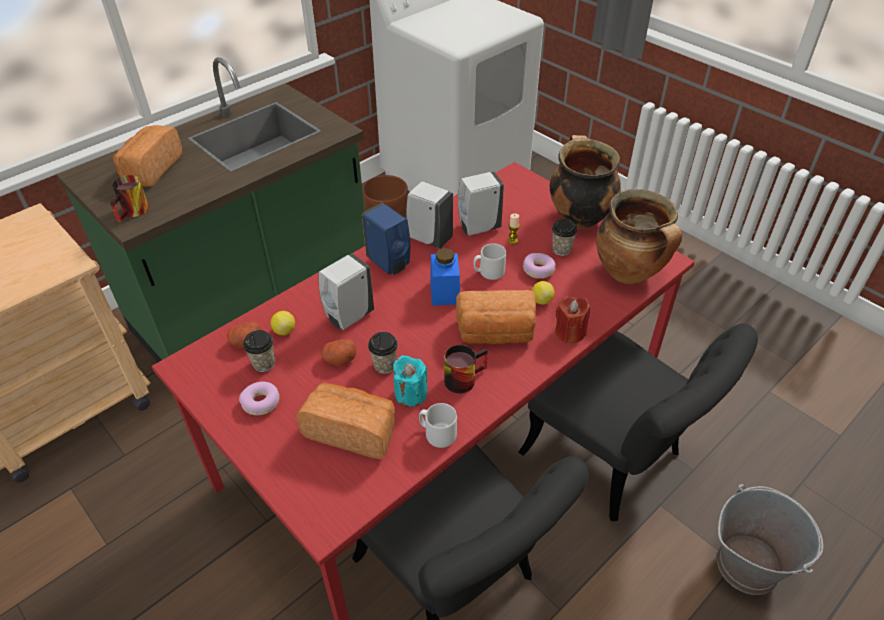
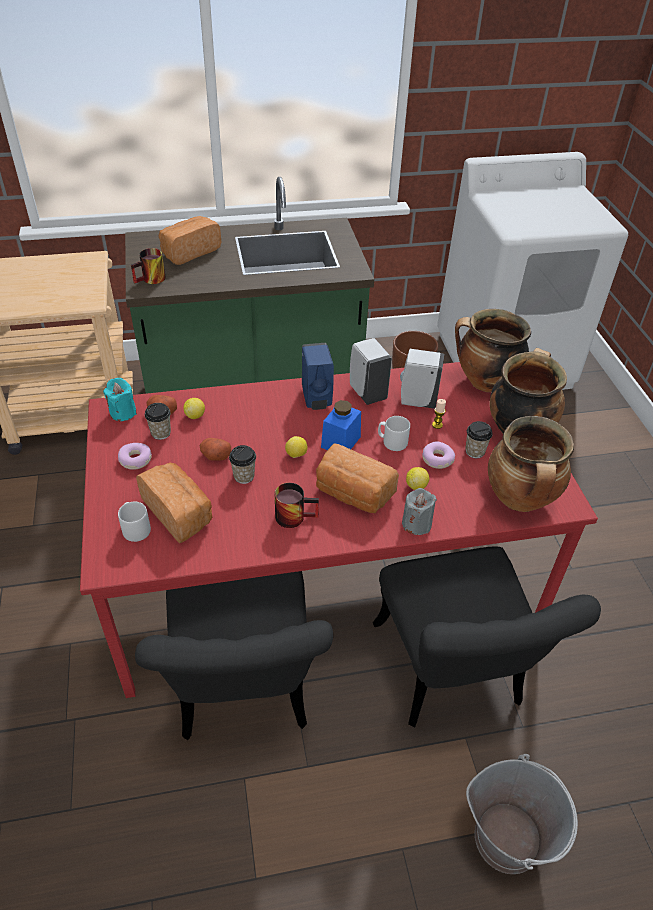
camera: 30 degrees right, 0 degrees up
white soap dispenser [318,253,374,330] -> none
turquoise candle [393,355,428,407] -> turquoise candle moved to [103,378,137,421]
grey mug [419,403,457,448] -> grey mug moved to [118,502,151,542]
red candle [555,296,590,343] -> grey candle [402,488,437,535]
none -> lemon [285,436,307,458]
none -> cooking pot [455,309,531,392]

